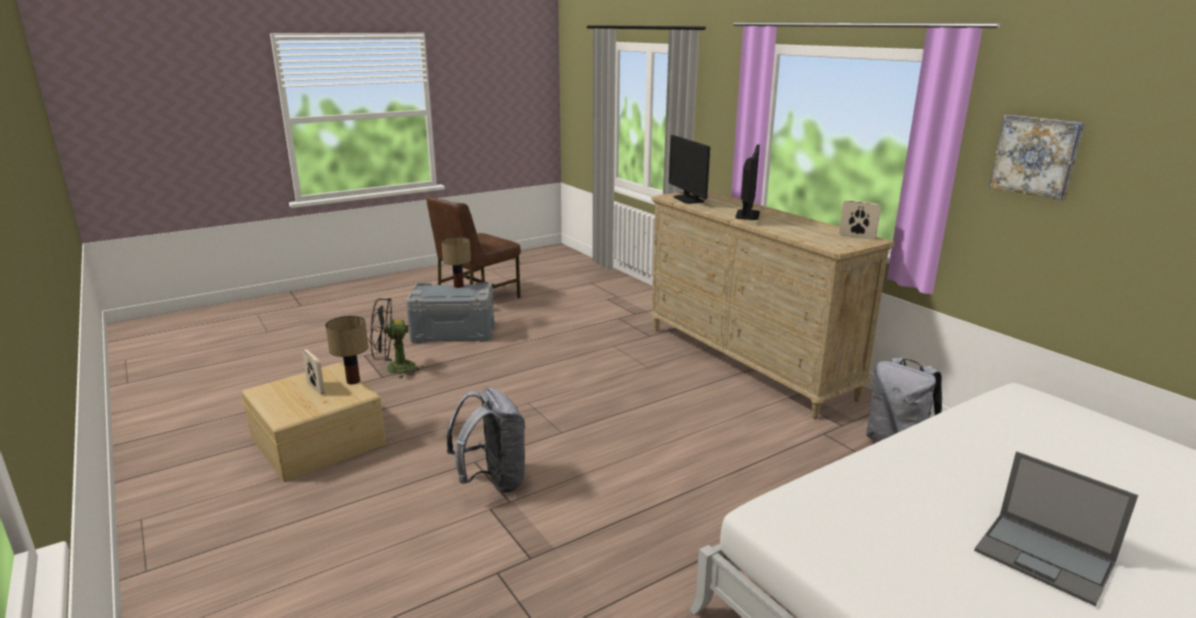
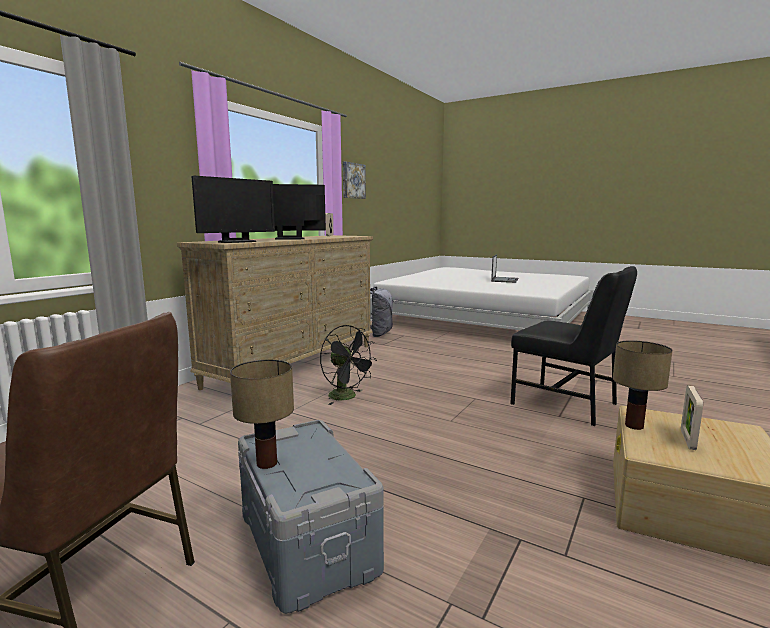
camera: 115 degrees left, 10 degrees down
black fan [370,298,424,378] -> black fan moved to [320,325,377,405]
grey backpack [447,387,526,493] -> black chair [510,266,637,426]

